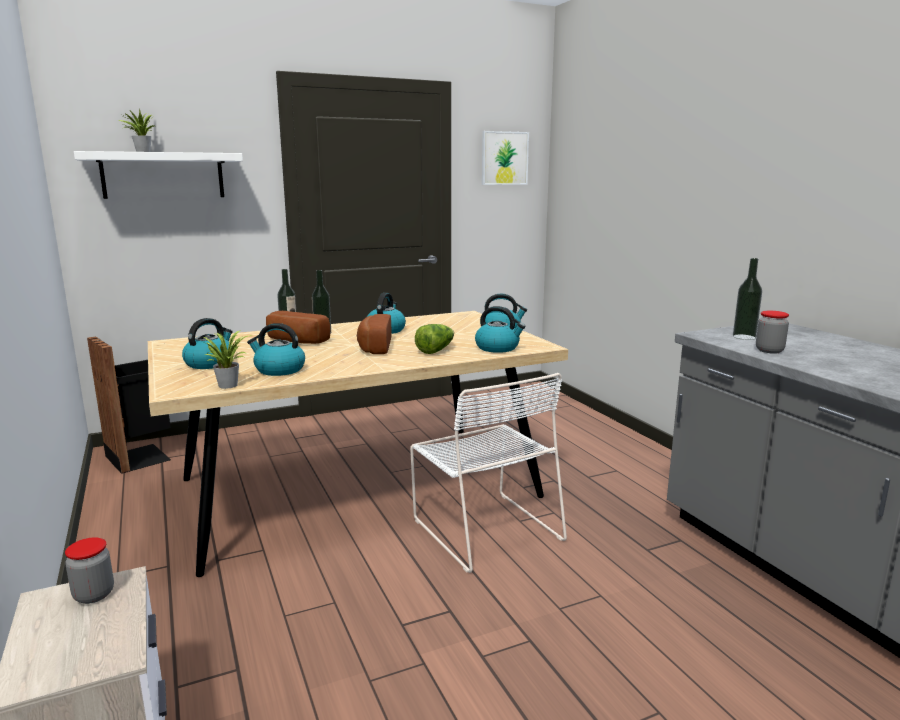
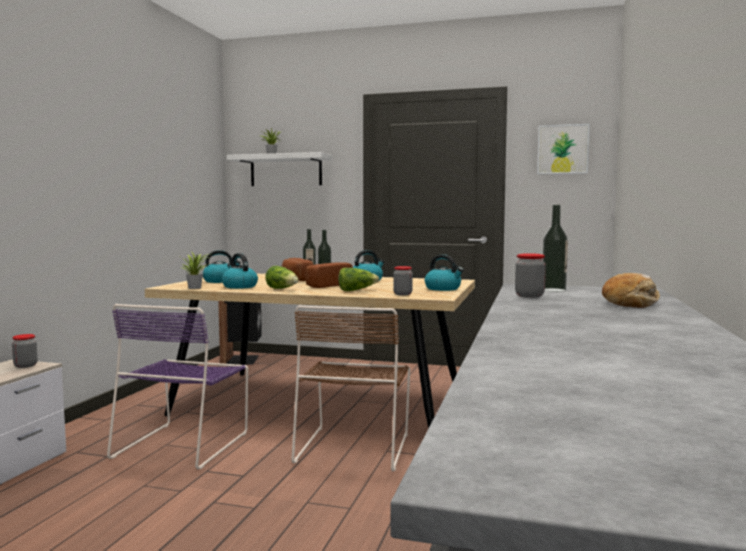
camera: 40 degrees right, 10 degrees down
white chair [410,373,567,573] -> brown chair [291,305,410,471]
kettle [475,306,525,353] -> jar [393,266,413,295]
none -> purple chair [107,304,248,469]
none -> lettuce [265,266,298,289]
none -> bread [602,273,660,308]

